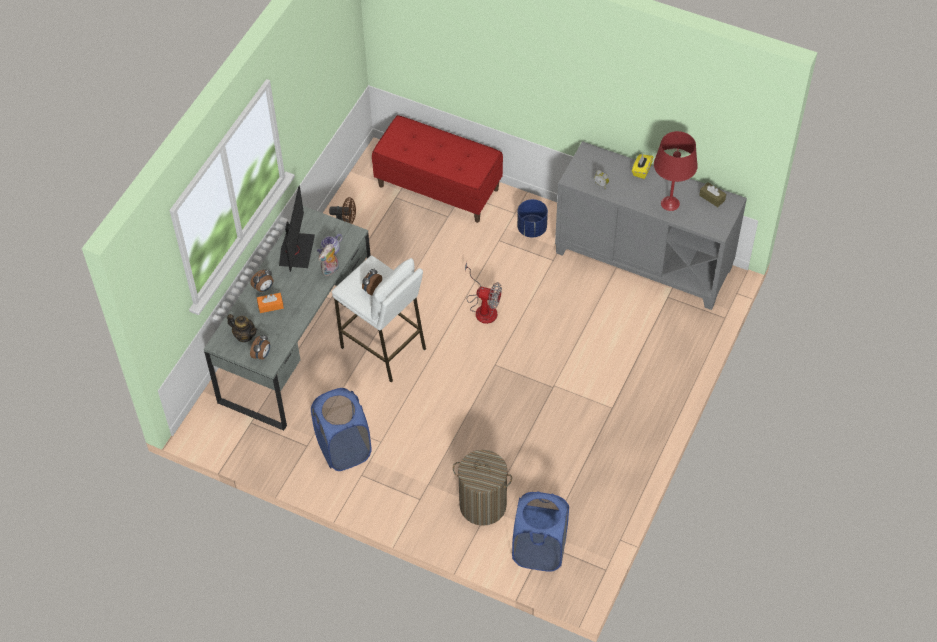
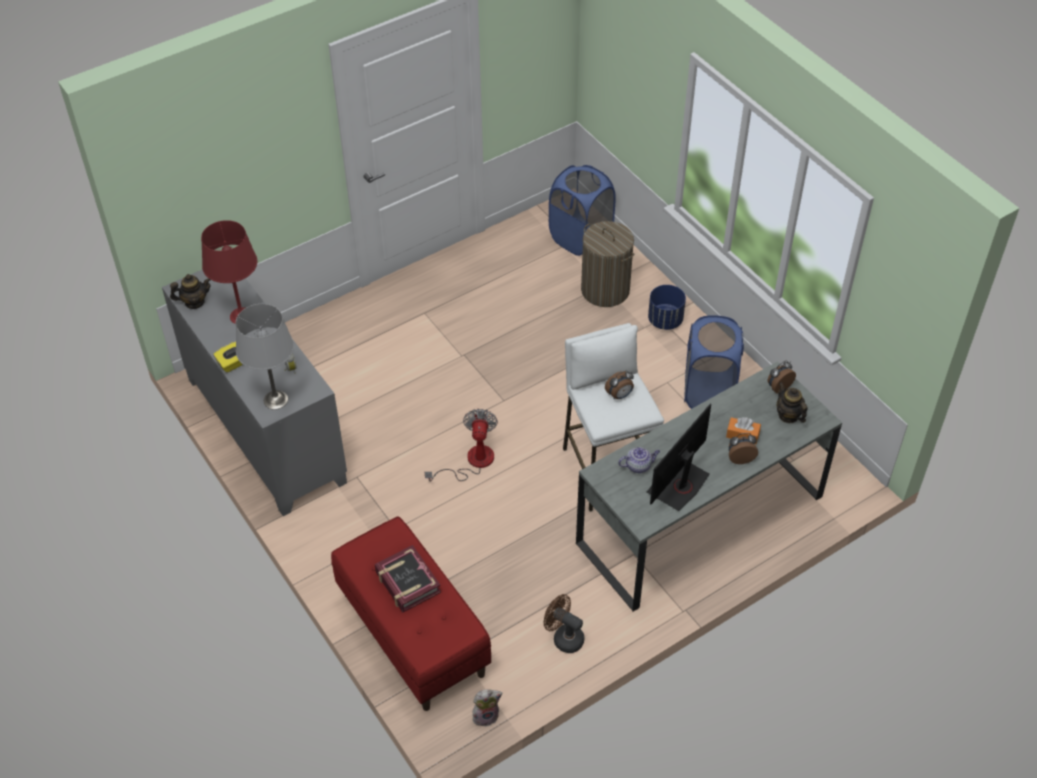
camera: 150 degrees left, 5 degrees down
plush toy [318,244,339,276] -> plush toy moved to [473,689,503,727]
fan [465,262,502,324] -> fan turned 45 degrees clockwise [425,409,498,482]
blue planter [517,199,548,238] -> blue planter moved to [648,285,686,330]
brown tissue box [699,182,726,207] -> teapot [170,274,211,309]
none -> grey table lamp [236,304,294,410]
none -> book [375,545,441,613]

